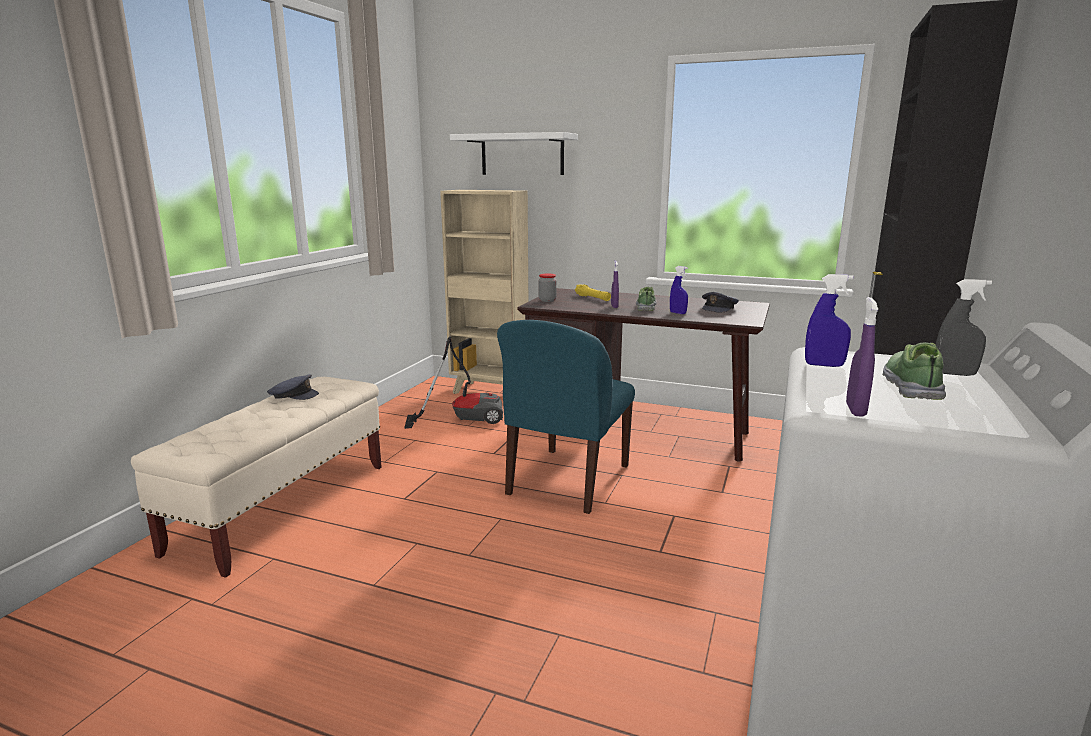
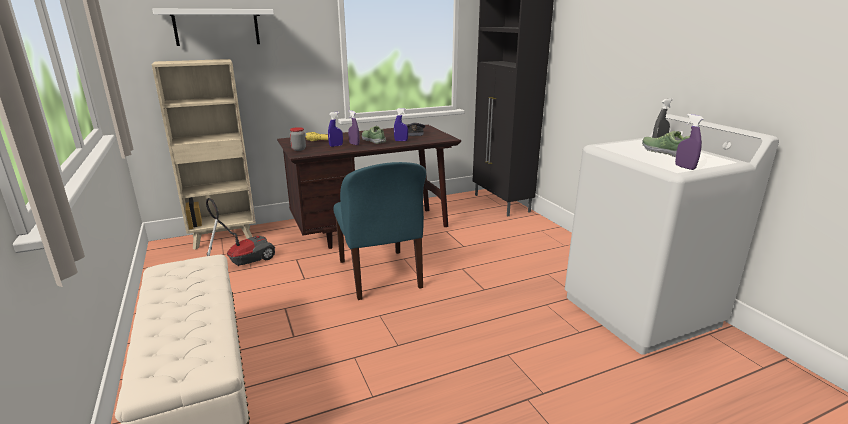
camera: 45 degrees left, 5 degrees up
grey cap [267,374,319,400] -> none
blue spray bottle [805,274,854,367] -> blue spray bottle moved to [328,112,343,147]

